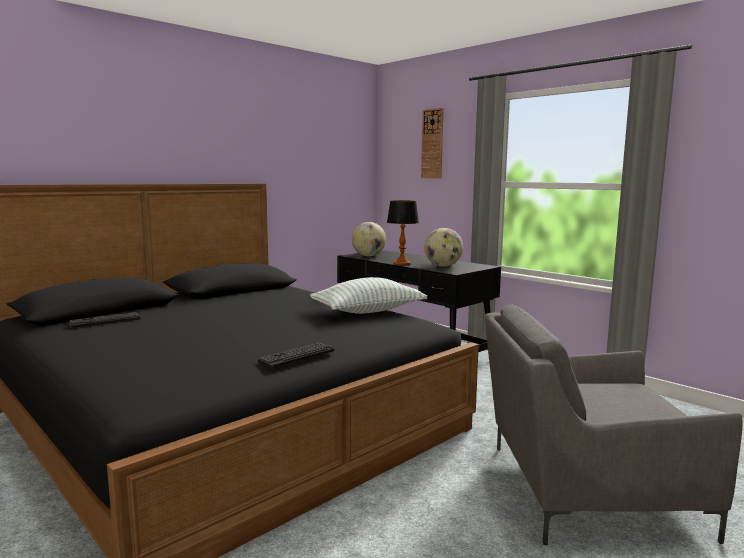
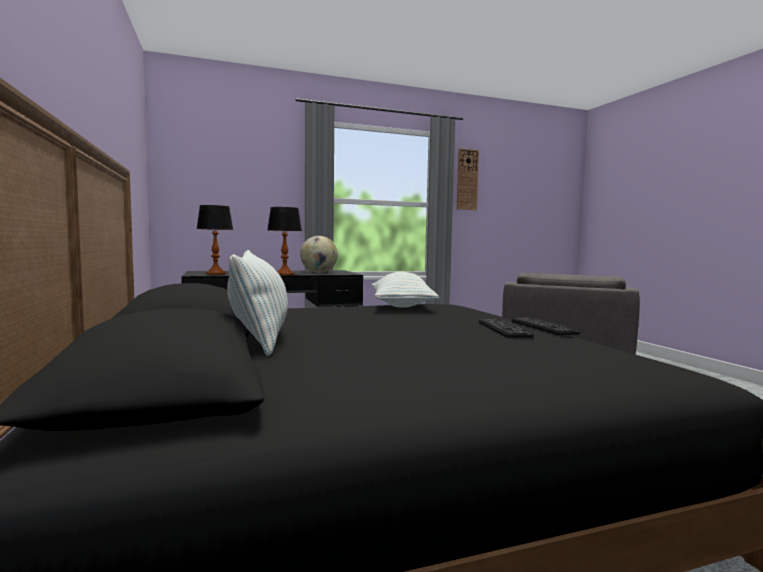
camera: 65 degrees left, 5 degrees down
keyboard [69,312,141,328] -> keyboard moved to [479,319,534,338]
globe [352,222,386,256] -> table lamp [197,205,233,275]
wall clock [421,108,444,178] -> wall clock moved to [457,148,479,210]
none -> pillow [227,250,288,356]

